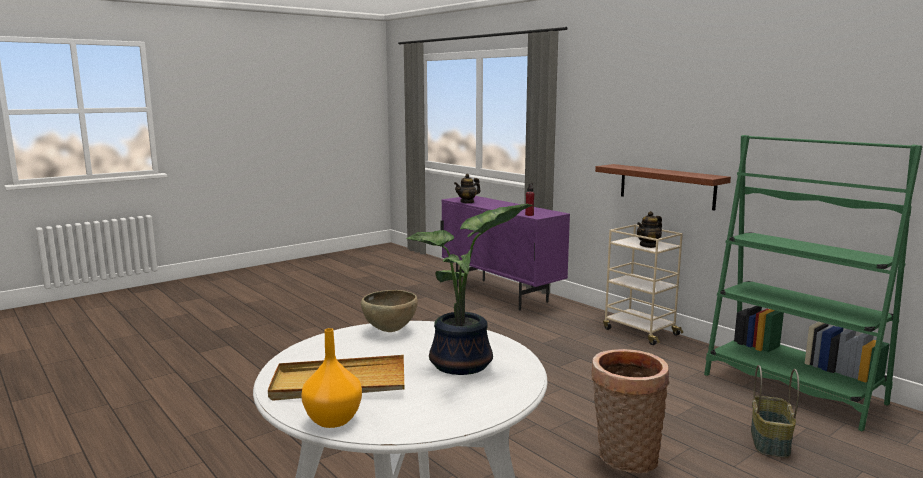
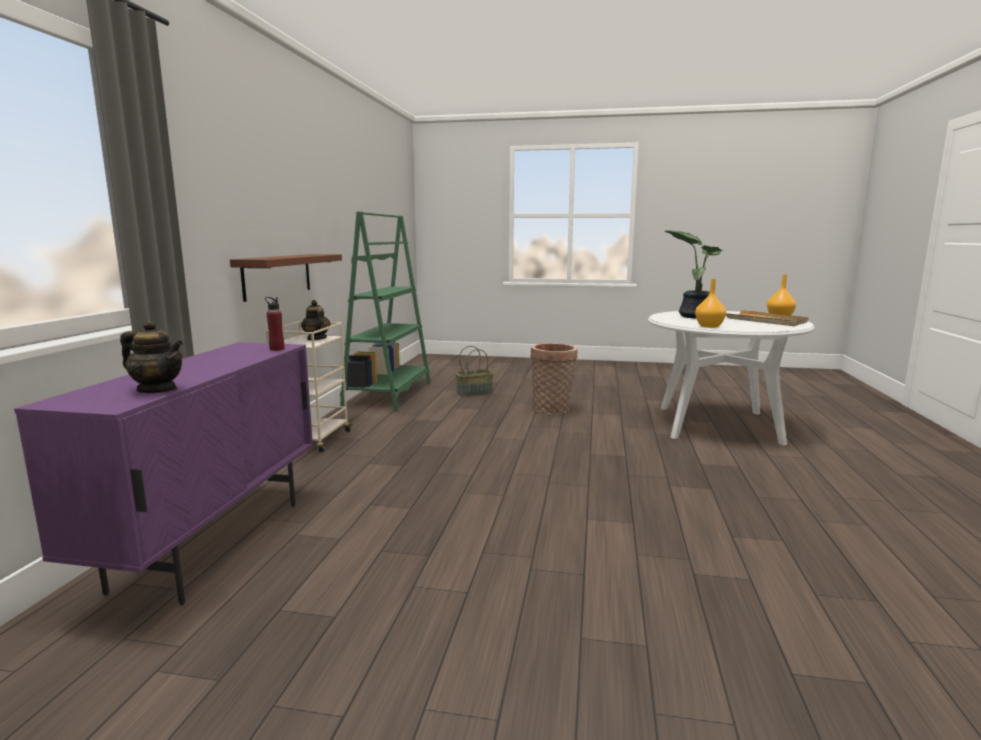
camera: 130 degrees left, 0 degrees up
brown bowl [361,290,418,332] -> orange vase [695,279,726,328]
teapot [637,211,662,248] -> teapot turned 135 degrees counterclockwise [301,300,331,340]

